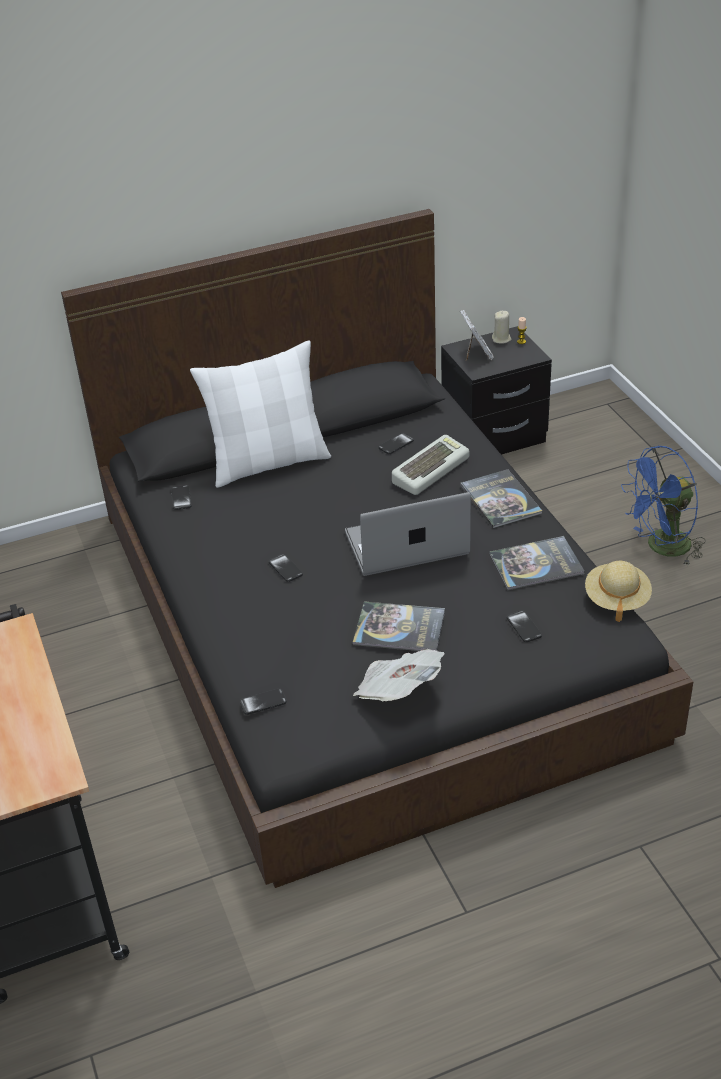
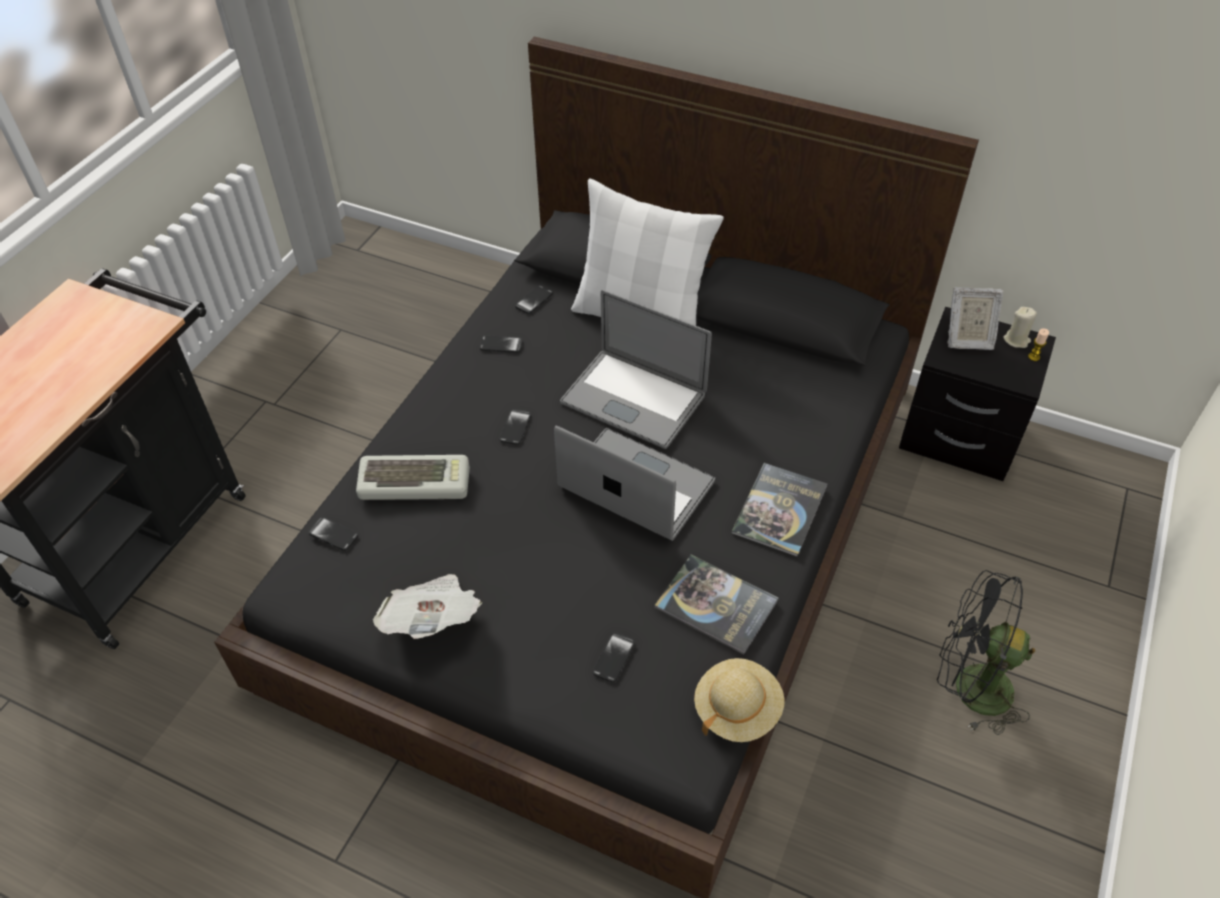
camera: 45 degrees right, 10 degrees up
book [353,601,445,651] -> none
phone [379,433,414,454] -> phone moved to [480,335,523,353]
keyboard [392,435,469,495] -> keyboard moved to [356,455,470,500]
picture frame [460,310,494,361] -> picture frame turned 60 degrees clockwise [947,287,1004,350]
blue fan [621,446,706,565] -> black fan [937,570,1035,735]
none -> laptop [560,289,712,449]

